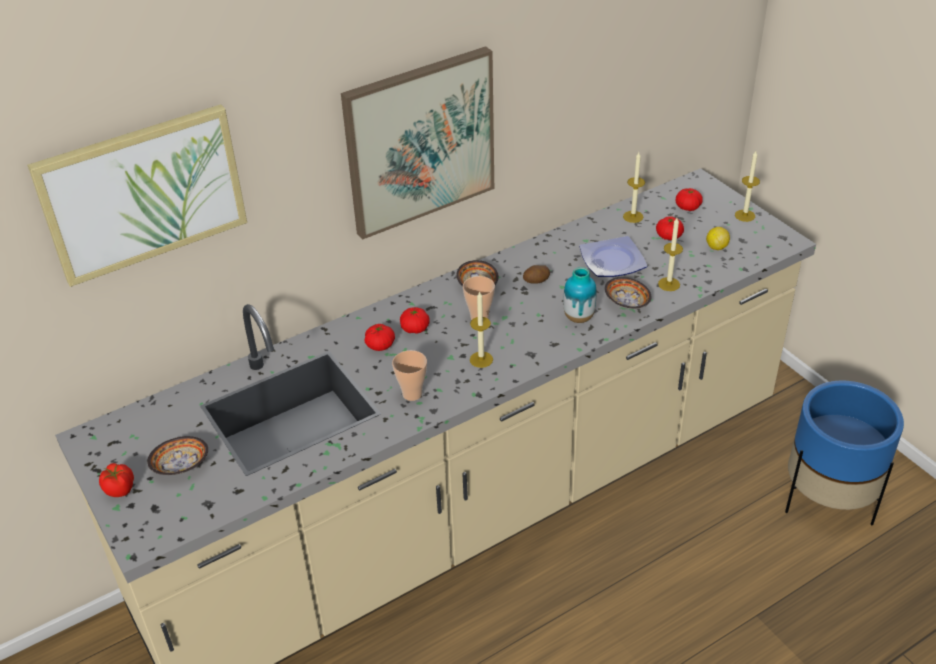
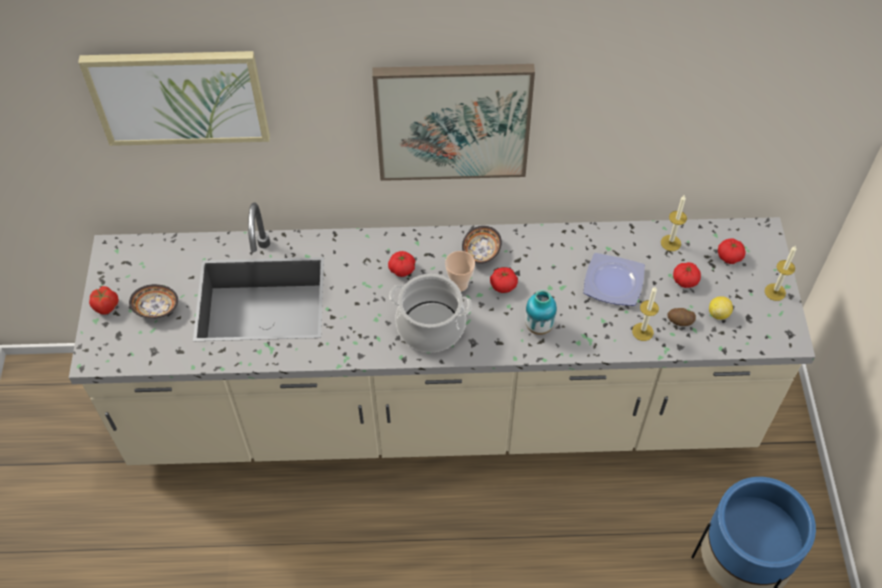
camera: 30 degrees right, 15 degrees up
tomato [365,324,395,351] -> tomato moved to [490,267,518,293]
cup [392,350,427,401] -> none
candle [470,291,493,368] -> cooking pot [389,274,472,352]
potato [523,265,550,284] -> potato moved to [667,308,696,326]
bowl [605,277,651,309] -> none

